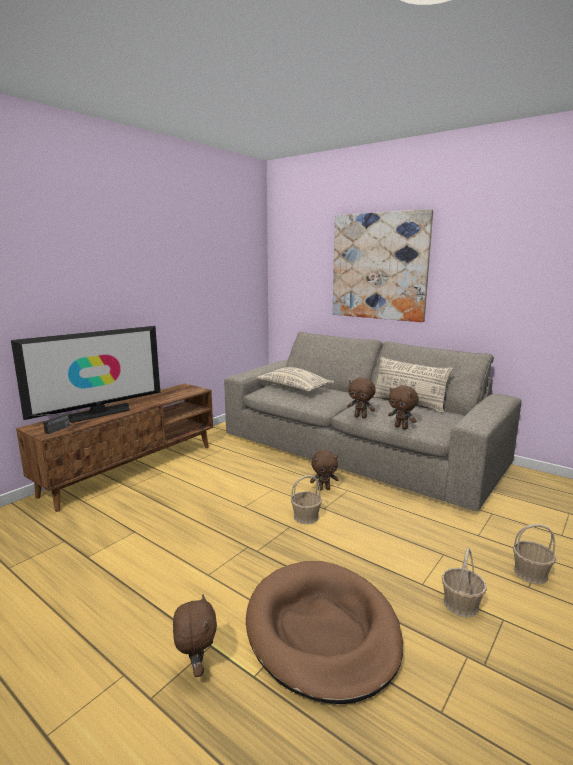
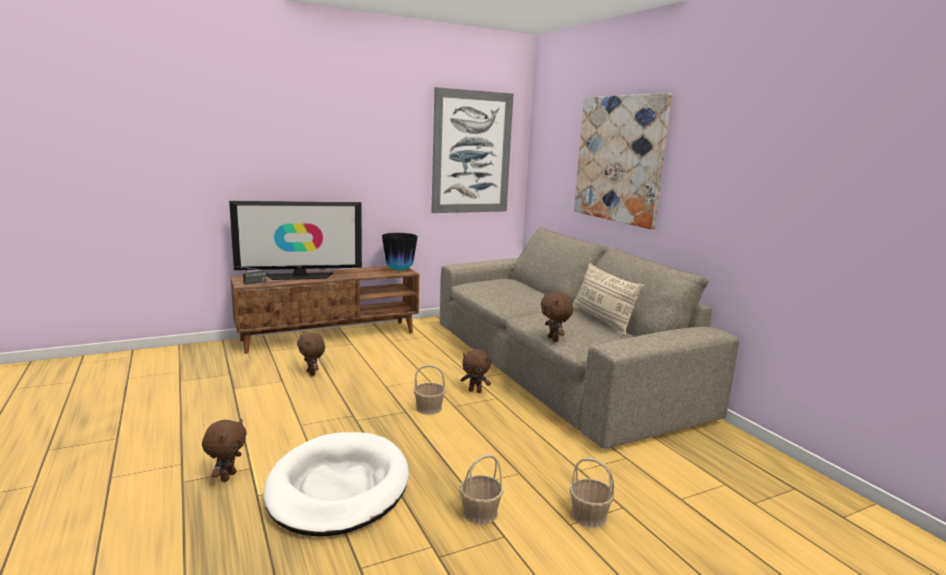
camera: 25 degrees right, 0 degrees up
brown dog bed [246,561,403,704] -> white dog bed [263,432,409,537]
beige pillow [256,367,335,392] -> none
brown plush toy [347,377,376,418] -> brown plush toy moved to [297,333,325,376]
none -> vase [382,233,418,271]
none -> picture [431,87,513,213]

